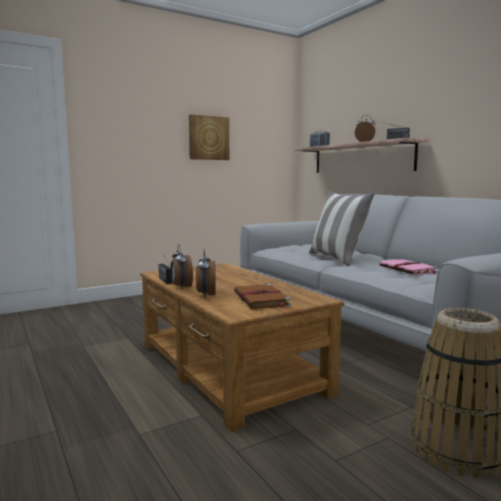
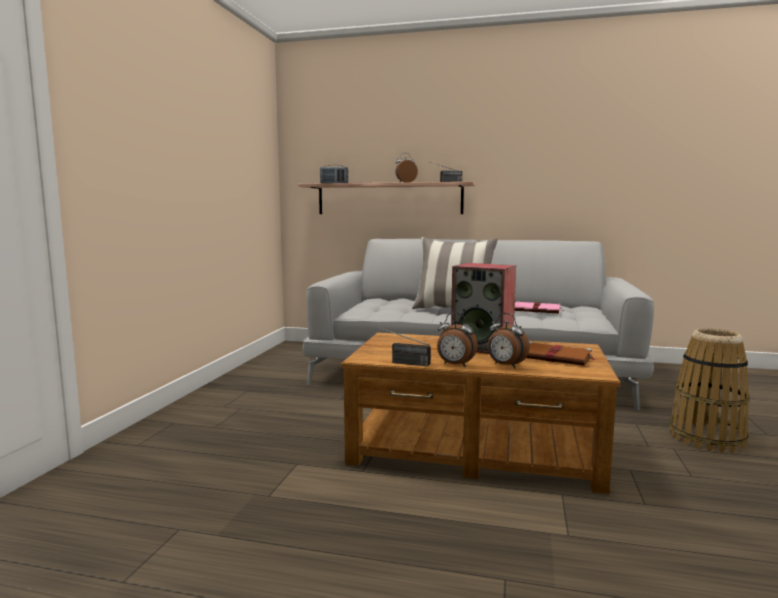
camera: 45 degrees left, 0 degrees up
picture [189,114,229,160] -> none
none -> speaker [451,263,516,354]

